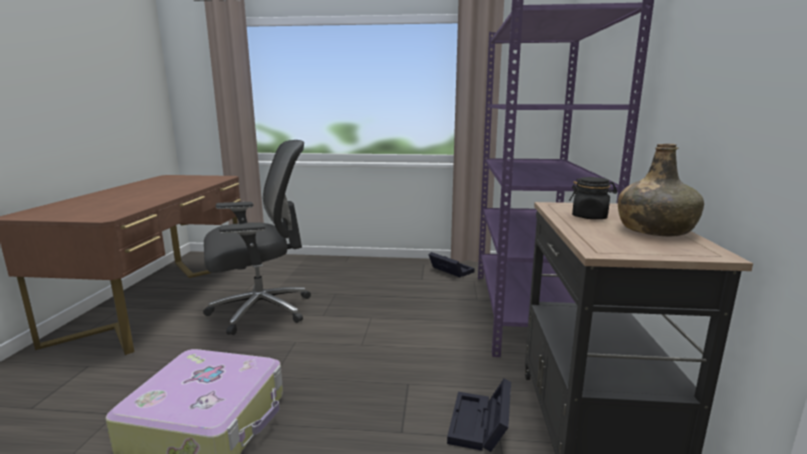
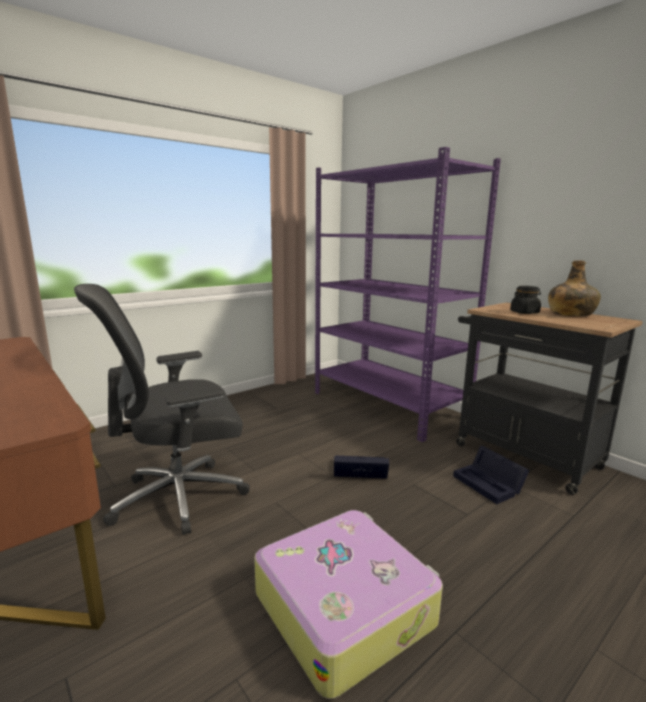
camera: 45 degrees left, 0 degrees up
office chair [203,140,311,335] -> office chair turned 135 degrees counterclockwise [74,284,250,535]
black storage box [429,252,475,277] -> black storage box moved to [334,455,389,479]

